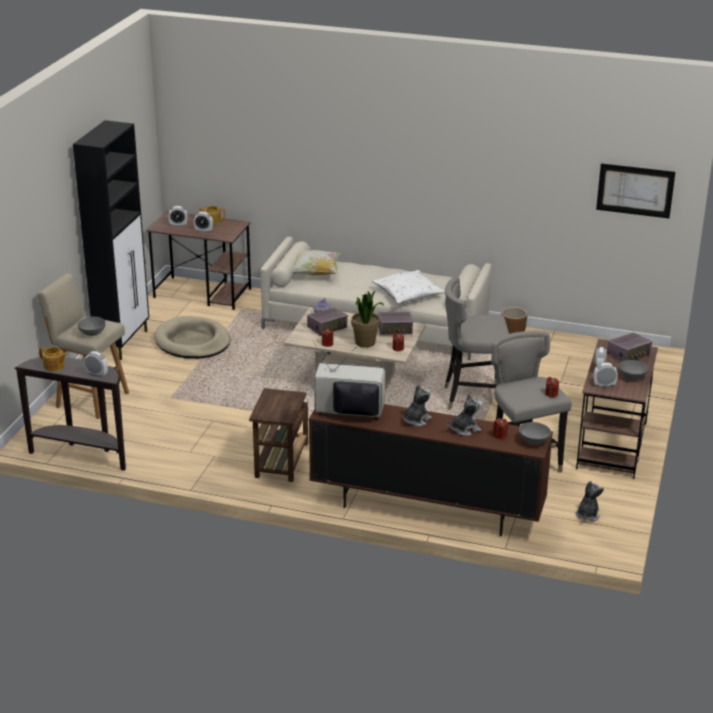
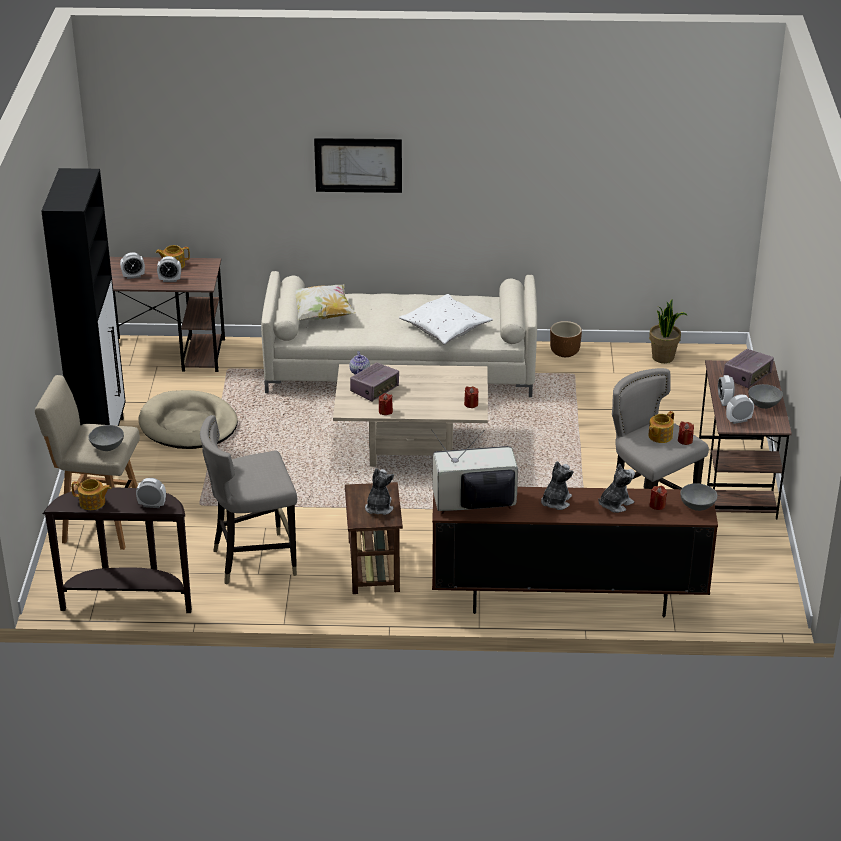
camera: 15 degrees left, 5 degrees up
potted plant [351,290,384,348] -> potted plant moved to [649,300,688,363]
radio [378,312,413,335] -> none
grey stool [444,277,509,410] -> grey stool moved to [200,415,297,585]
plush toy [576,481,604,521] -> plush toy moved to [365,468,394,515]
picture [596,163,675,218] -> picture moved to [314,138,402,193]
none -> teapot [648,411,674,443]

